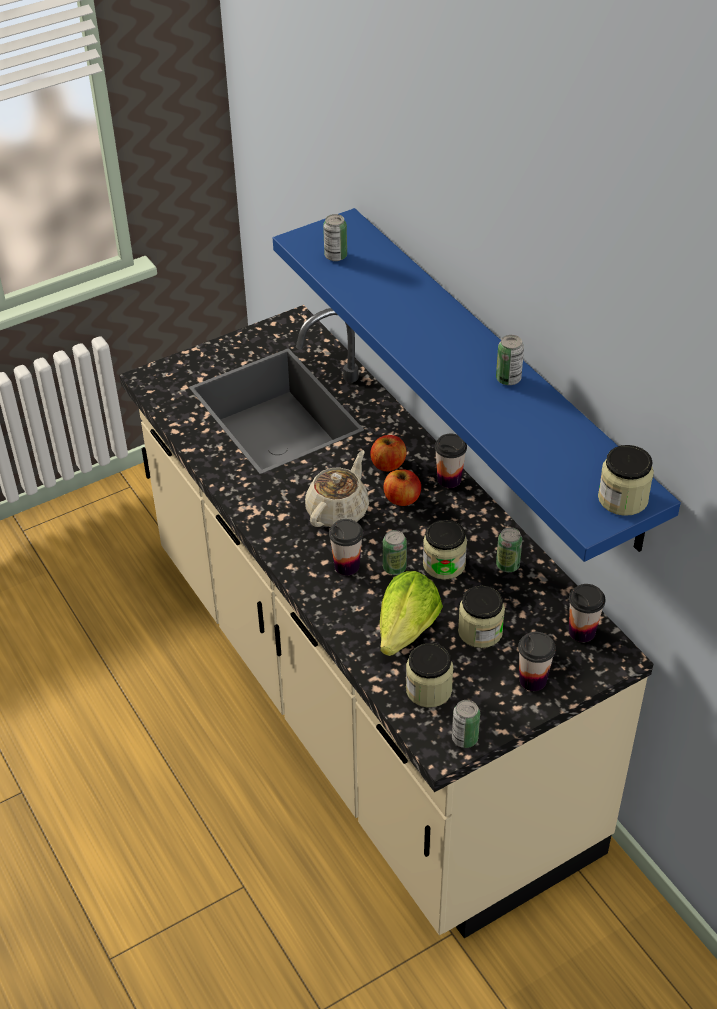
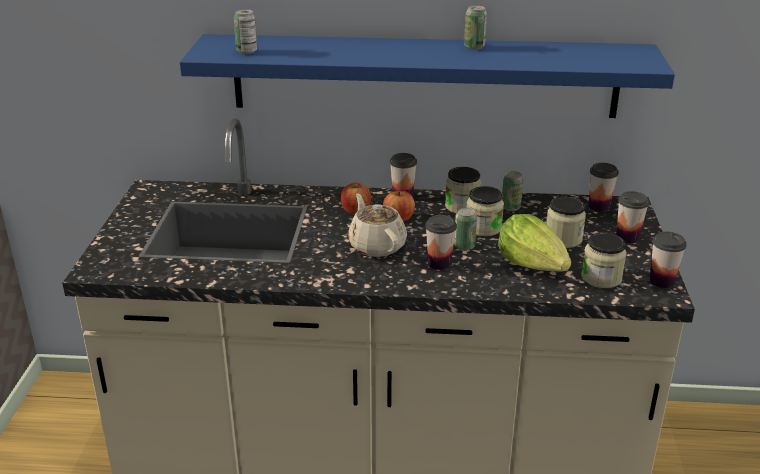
camera: 55 degrees left, 15 degrees down
can [452,700,480,748] -> cup [650,232,687,289]
jar [598,445,654,516] -> jar moved to [445,167,482,214]

